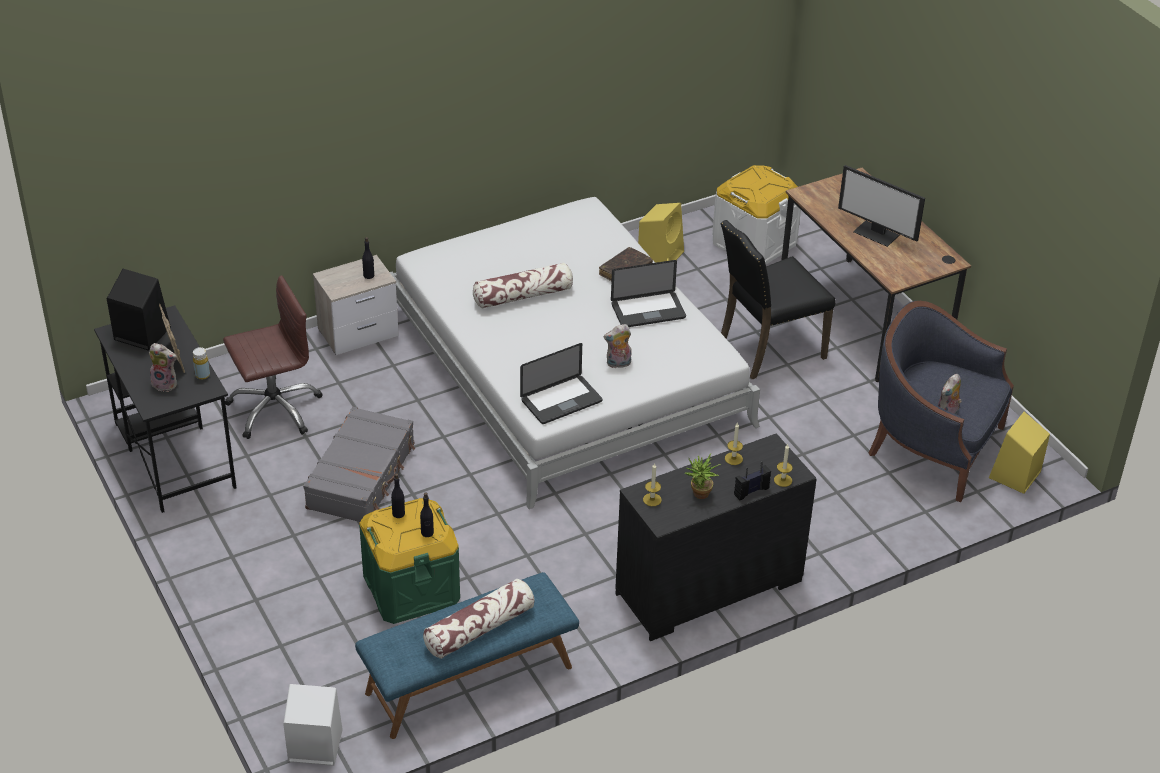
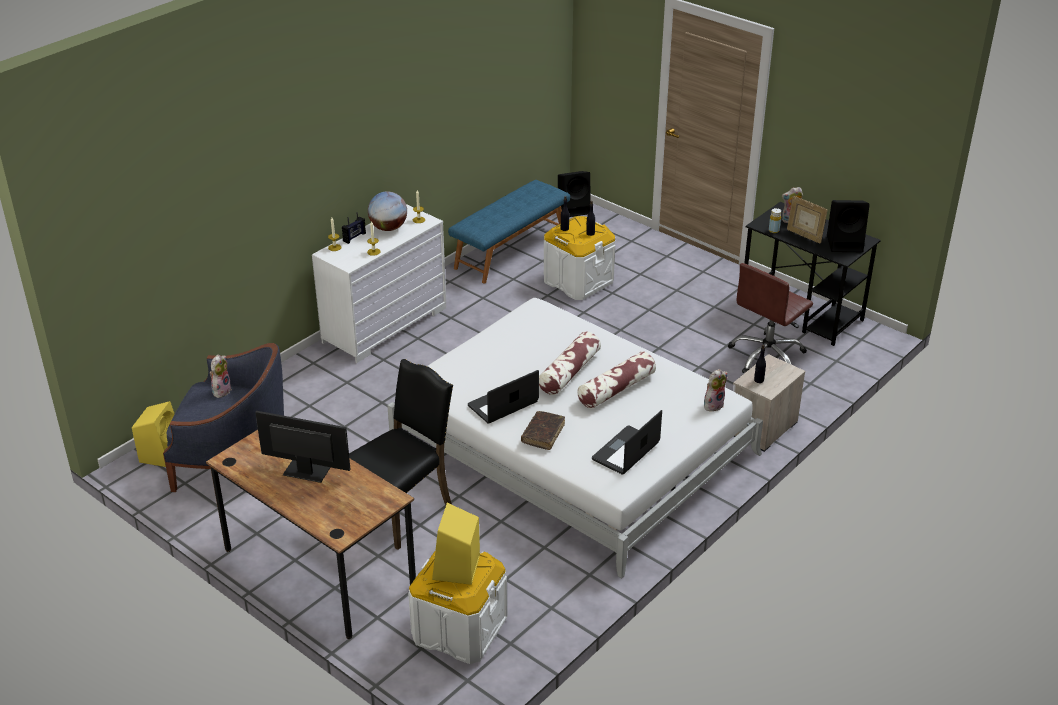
camera: 160 degrees right, 5 degrees down
white speaker [283,684,343,766] -> black speaker [558,171,591,217]
grey suitcase [303,407,415,522] -> none
green storage box [359,498,460,624] -> white storage box [544,216,615,300]
pillow [423,579,535,659] -> pillow moved to [539,332,601,395]
laptop [520,343,602,424] -> laptop moved to [592,410,662,475]
plush toy [604,324,632,368] -> plush toy moved to [704,369,728,411]
black dresser [615,433,817,641] -> white dresser [312,204,446,363]
yellow speaker [638,203,684,263] -> yellow speaker moved to [432,503,480,585]
potted plant [685,454,721,499] -> globe [368,191,407,231]

